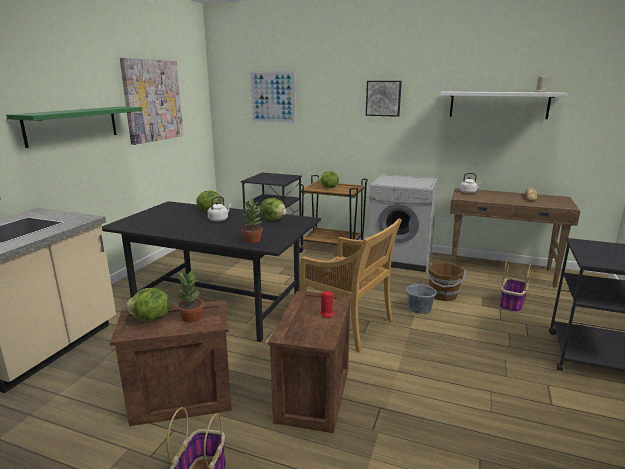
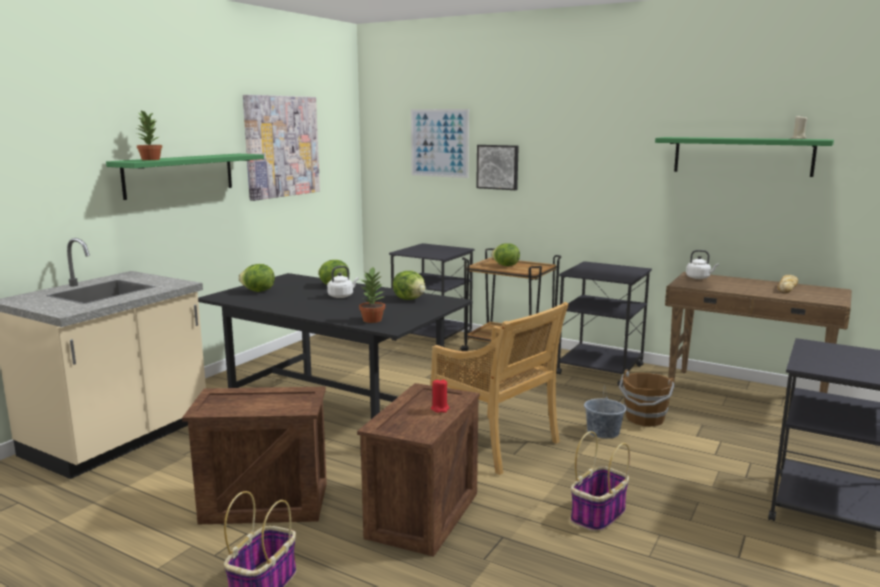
camera: 10 degrees right, 5 degrees down
lettuce [125,288,169,322] -> lettuce moved to [238,264,275,292]
potted plant [176,270,204,323] -> potted plant moved to [137,110,162,160]
picture [366,81,402,117] -> picture moved to [476,145,519,190]
white washing machine [368,174,439,272] -> black cart [556,261,652,387]
white shelf [440,92,568,119] -> green shelf [655,137,834,177]
basket [499,258,532,313] -> basket moved to [571,431,630,532]

